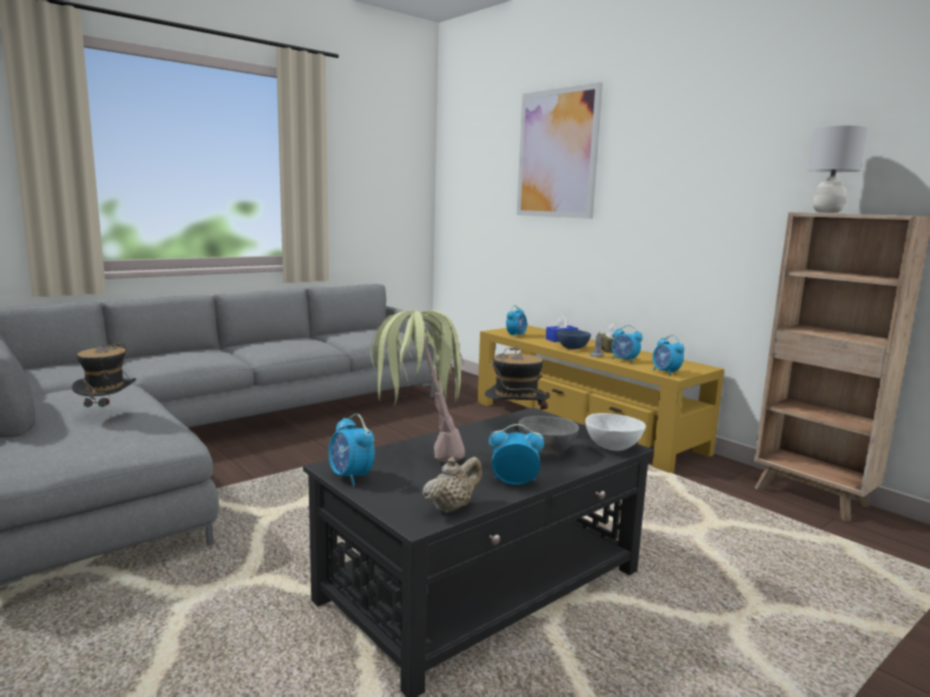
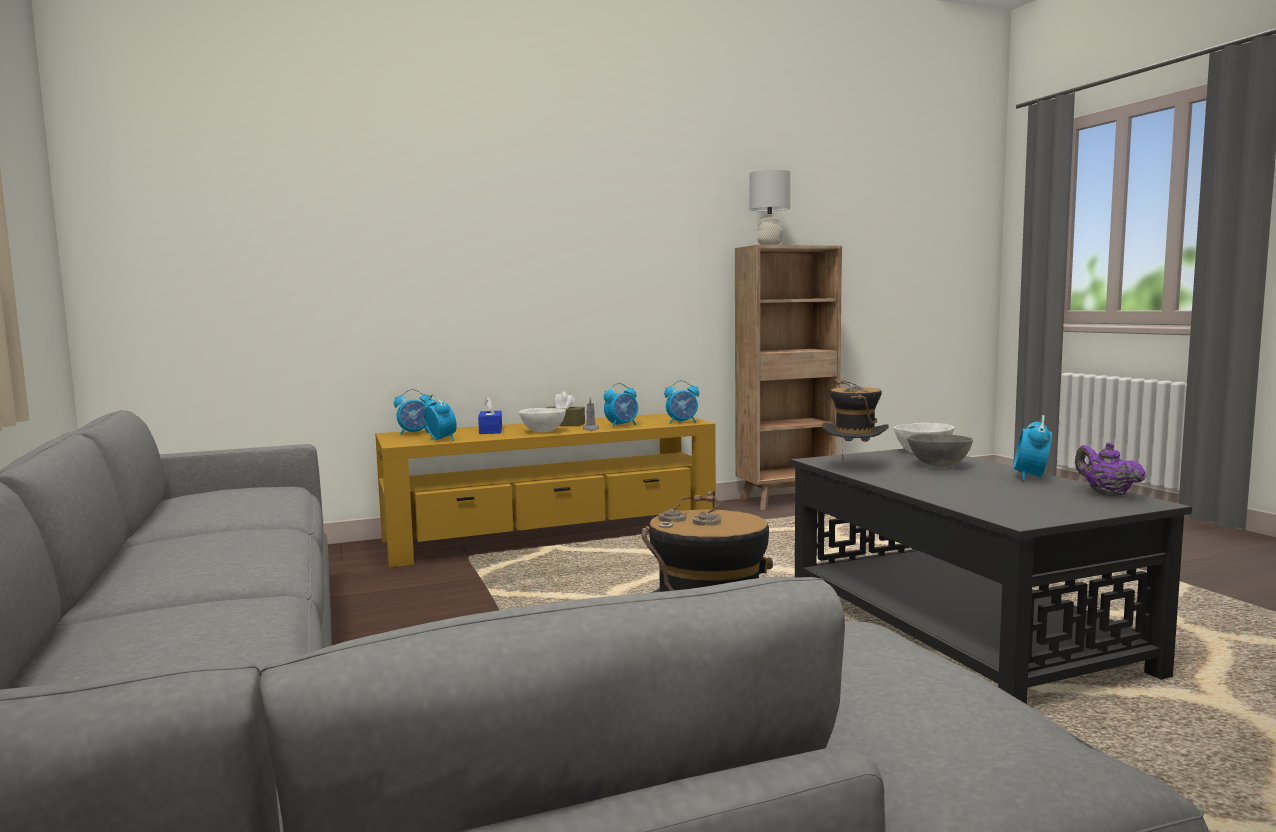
camera: 70 degrees left, 5 degrees down
alarm clock [328,414,375,486] -> alarm clock moved to [394,389,432,435]
potted plant [370,310,465,463] -> none
beige teapot [422,457,482,513] -> purple teapot [1075,442,1146,496]
picture [517,82,603,219] -> none
blue bowl [556,330,591,349] -> white bowl [519,408,566,432]

